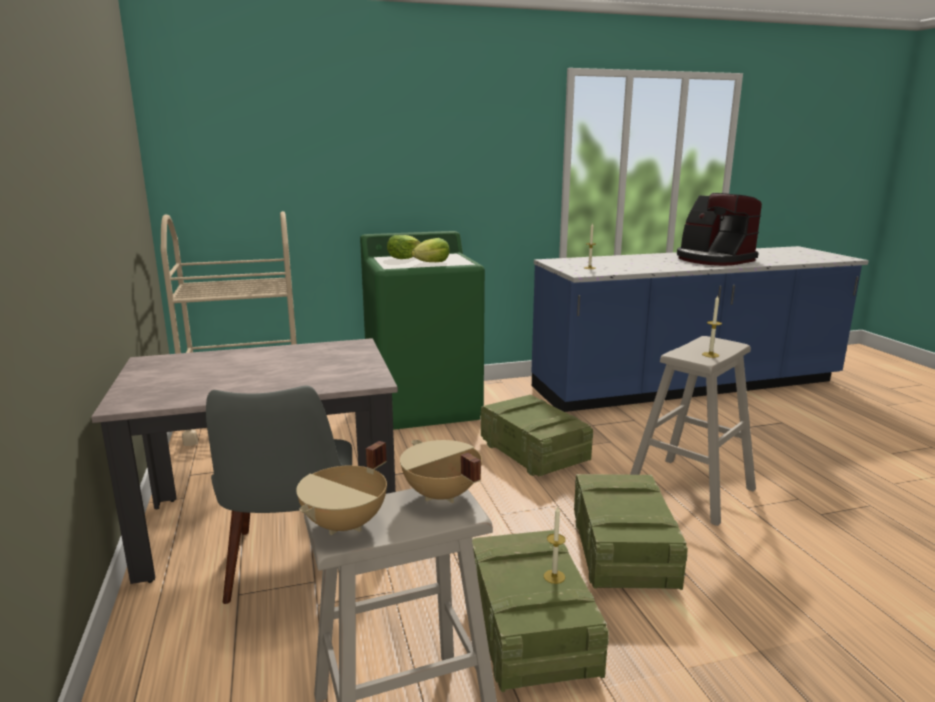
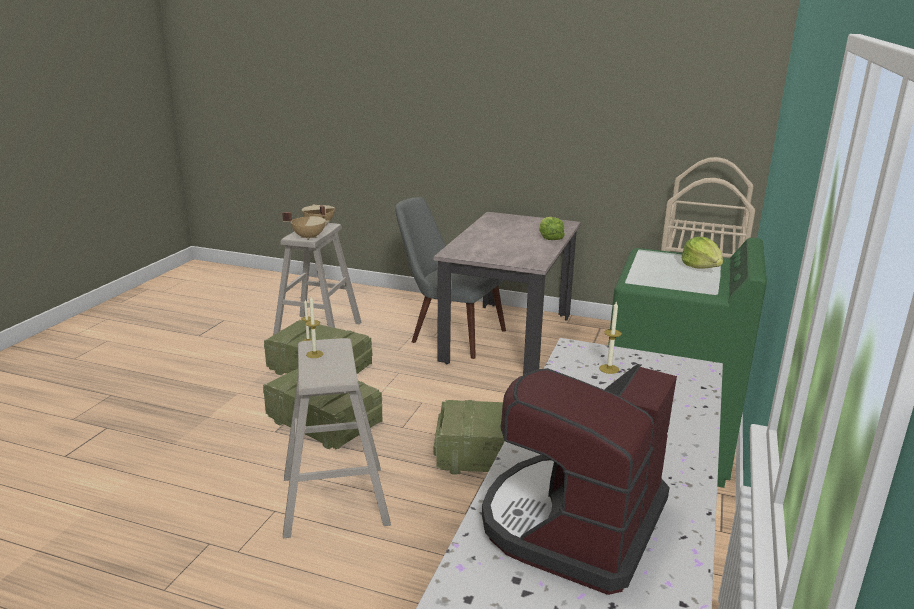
camera: 125 degrees right, 5 degrees up
lettuce [412,238,450,262] -> lettuce moved to [539,217,565,240]
coffee machine [677,193,762,266] -> coffee machine turned 60 degrees counterclockwise [482,364,677,595]

